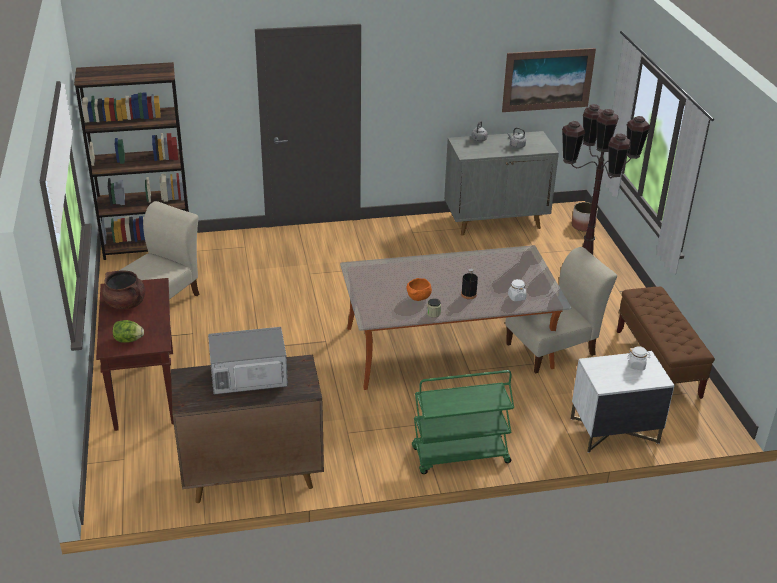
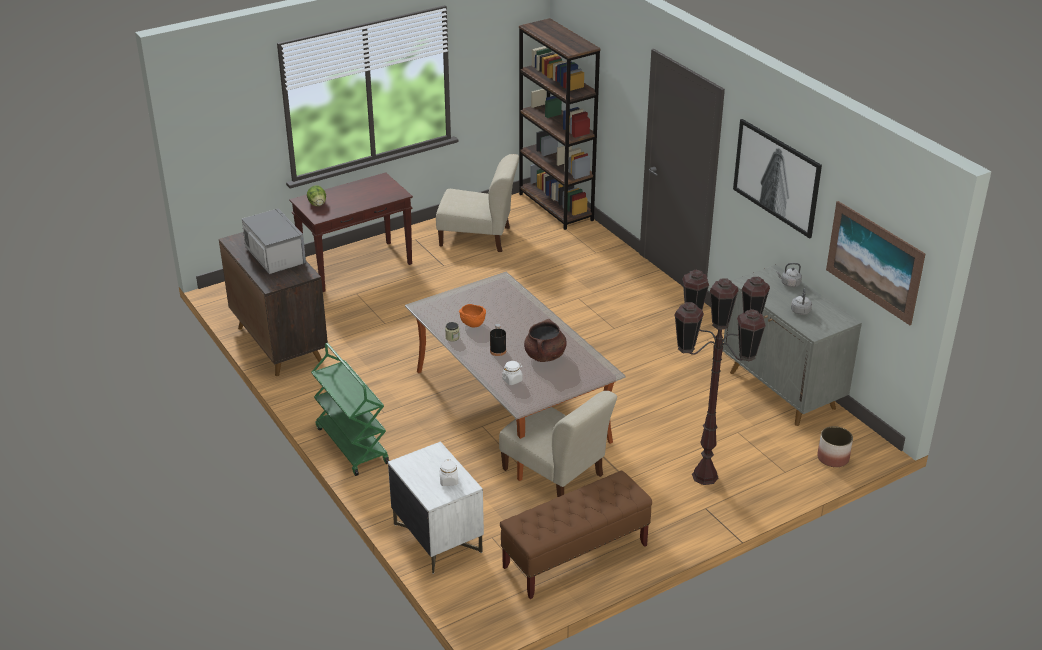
camera: 70 degrees right, 0 degrees up
brown cooking pot [102,270,145,309] -> brown cooking pot moved to [524,319,567,362]
none -> picture [733,119,822,239]

